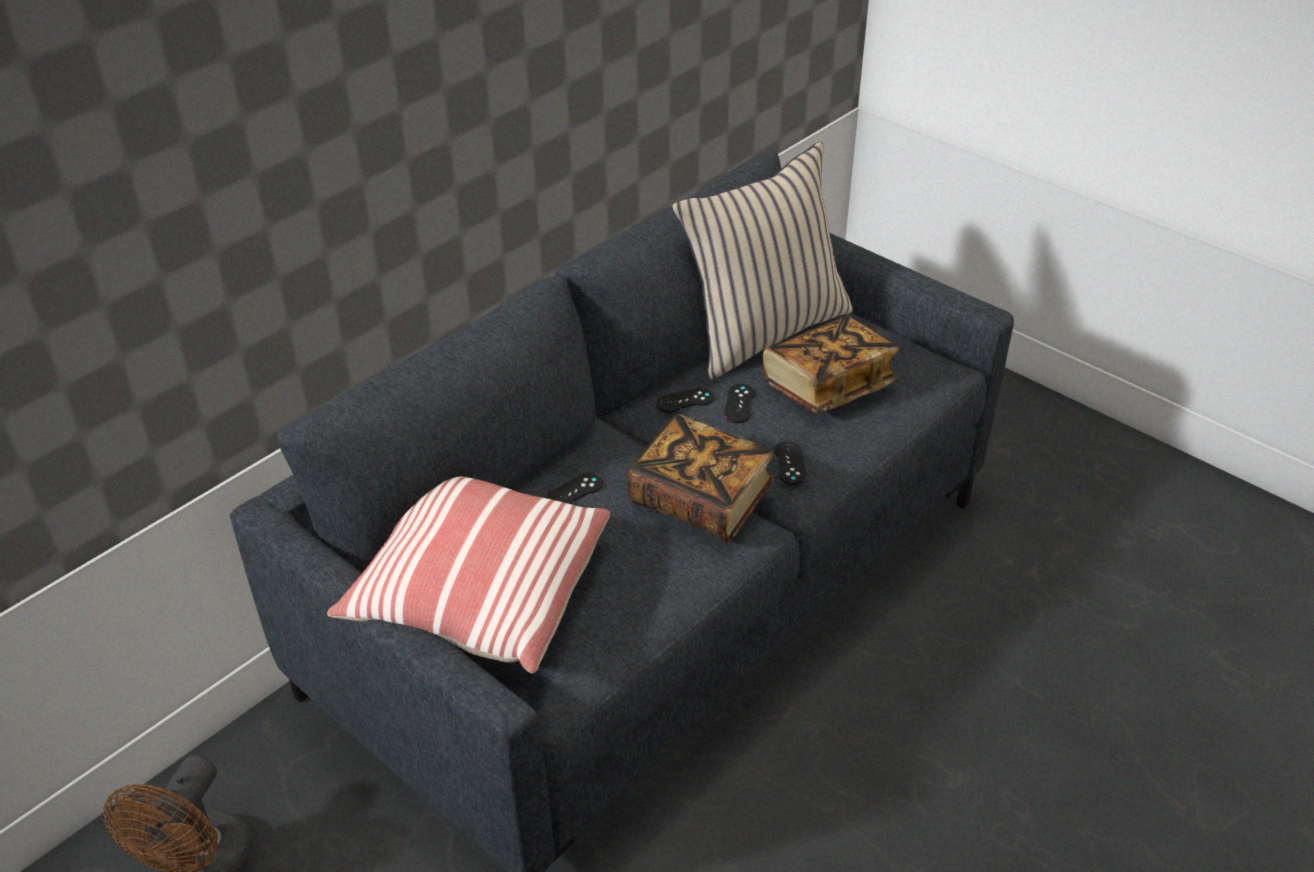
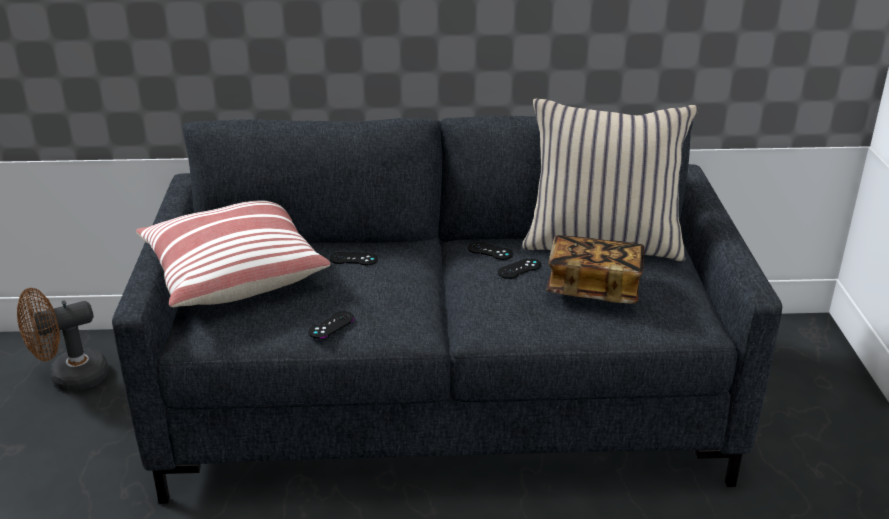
camera: 45 degrees right, 10 degrees down
book [627,414,774,542] -> none
black game controller [774,441,807,485] -> black game controller moved to [308,311,354,339]

